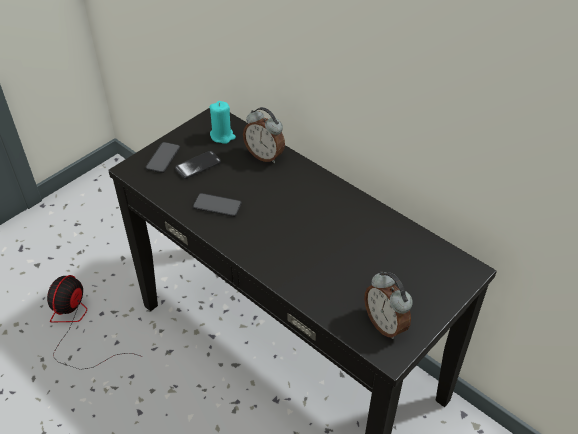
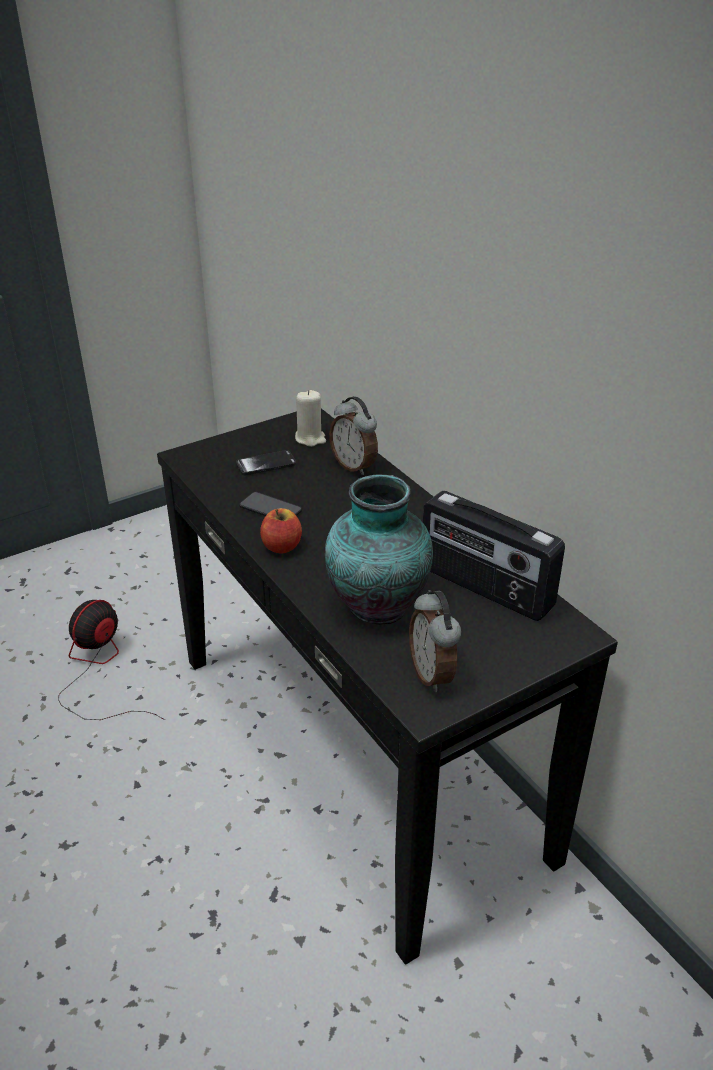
camera: 15 degrees right, 10 degrees down
phone [145,142,180,173] -> none
turquoise candle [210,101,236,144] -> beige candle [295,390,326,447]
none -> apple [260,508,302,553]
none -> vase [325,475,433,625]
none -> radio [423,491,565,621]

